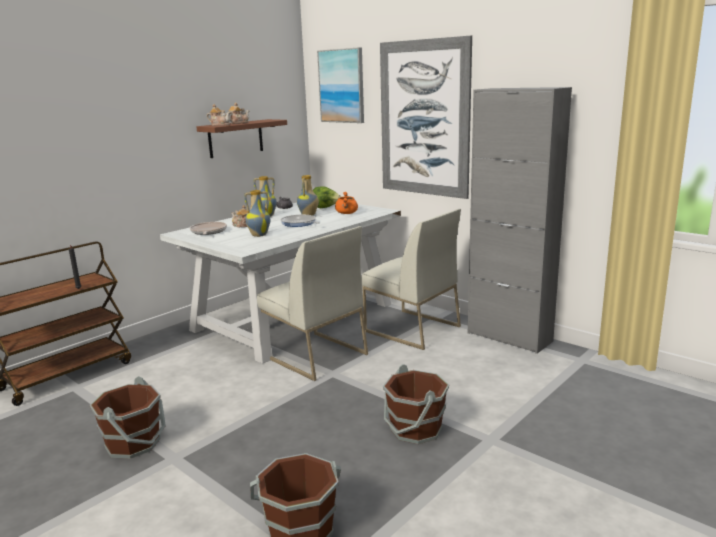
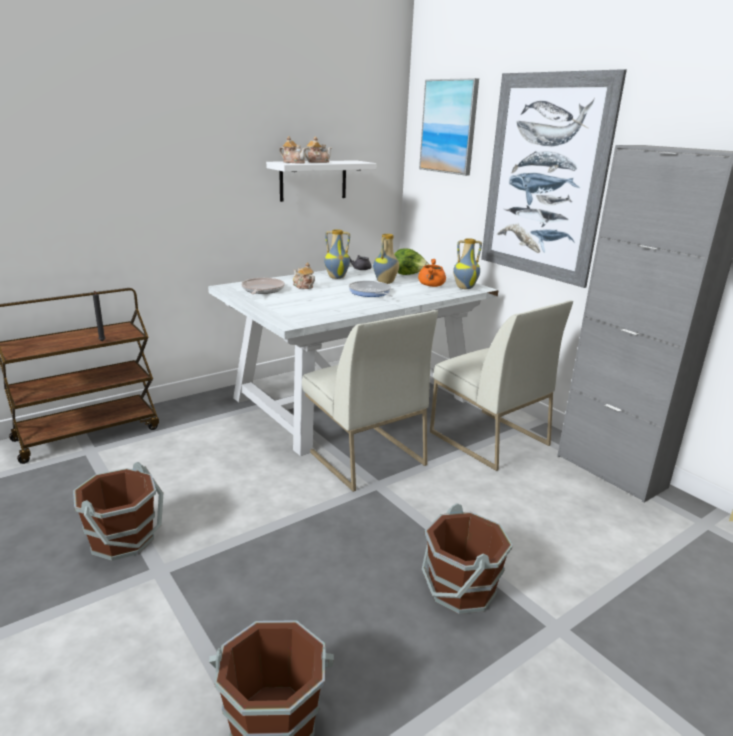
camera: 10 degrees right, 5 degrees up
brown shelf [197,119,287,158] -> white shelf [266,160,376,202]
vase [244,190,270,237] -> vase moved to [453,238,482,289]

